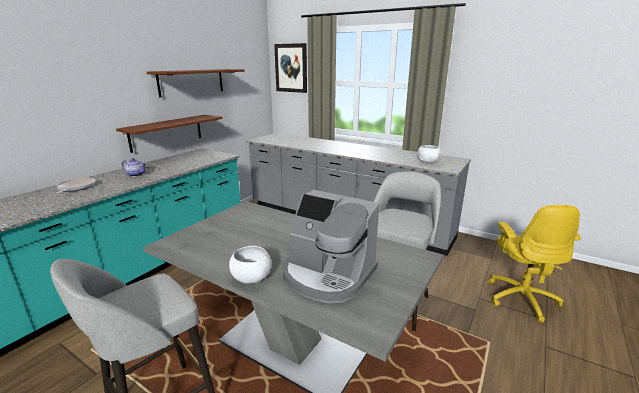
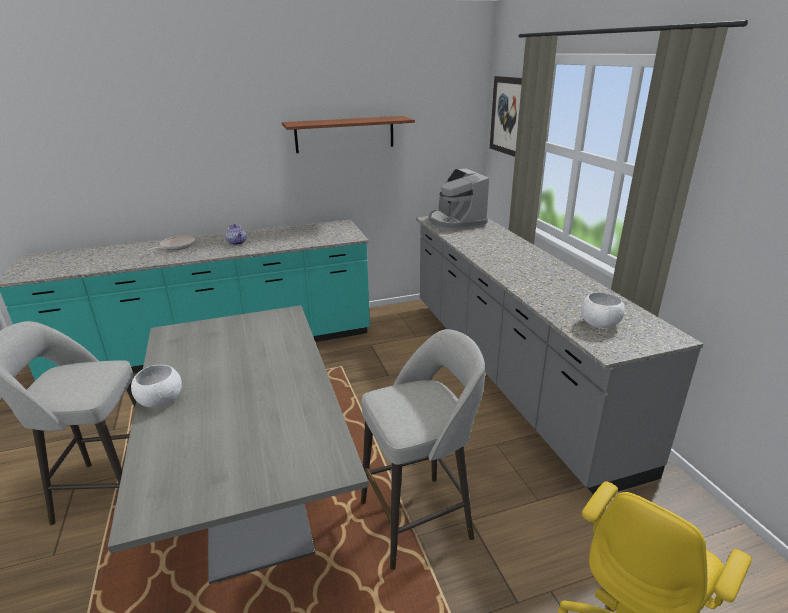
camera: 40 degrees right, 5 degrees up
brown shelf [116,115,223,153] -> none
coffee machine [283,190,379,303] -> coffee machine moved to [429,169,489,230]

